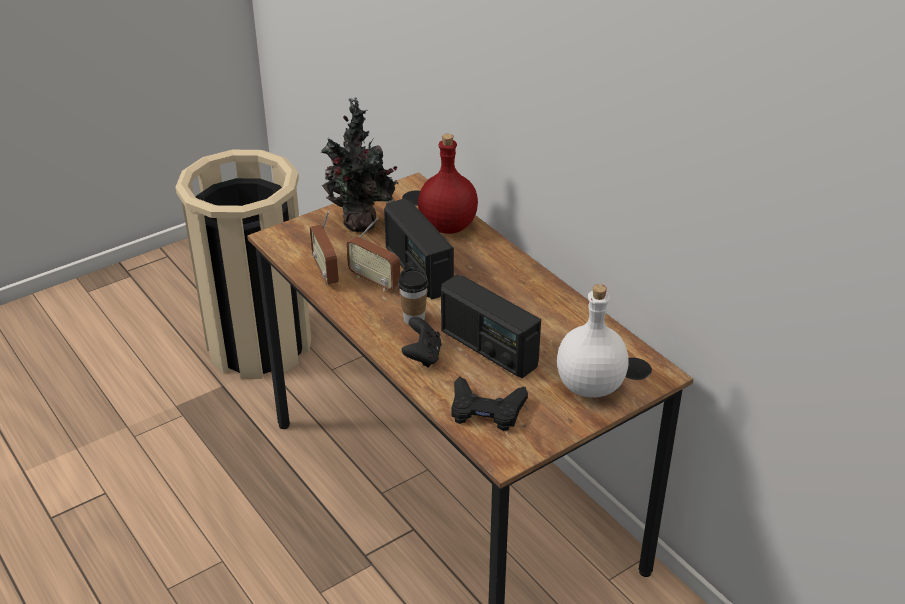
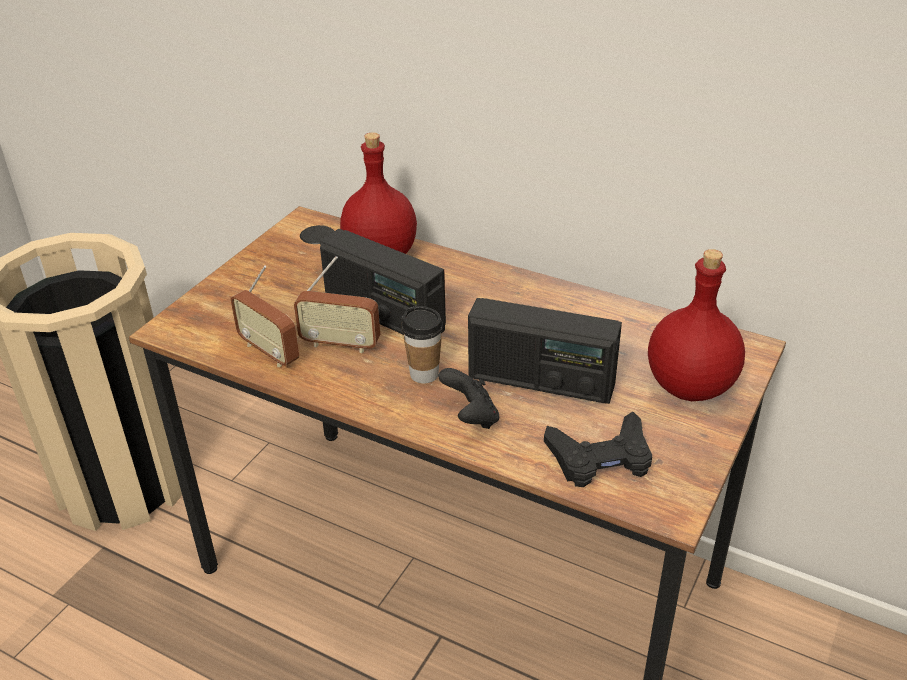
camera: 25 degrees left, 0 degrees up
potted plant [321,97,399,232] -> none
white bottle [557,284,628,398] -> red bottle [648,249,745,401]

